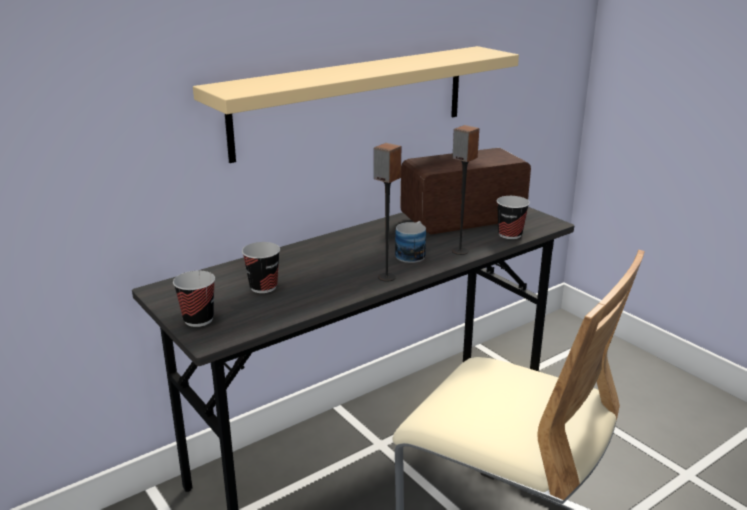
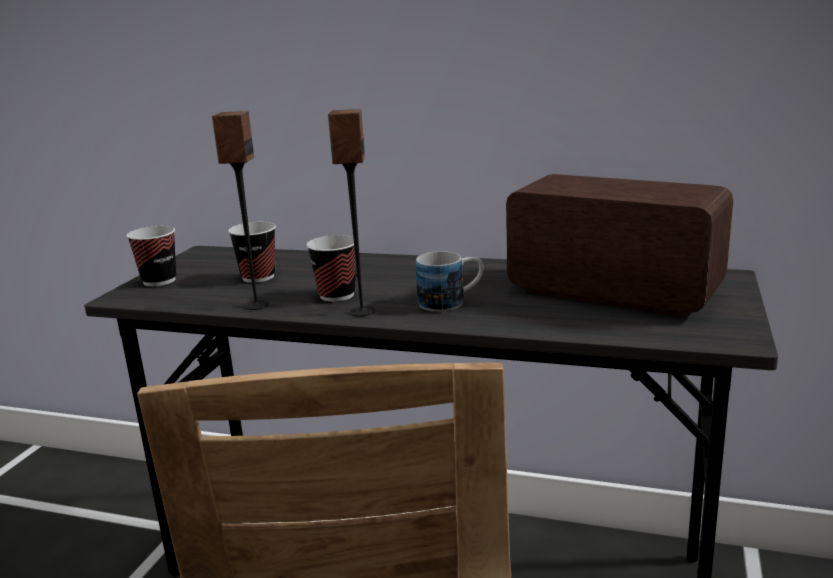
camera: 55 degrees right, 5 degrees down
beige shelf [193,46,519,163] -> none
speaker [452,125,479,255] -> speaker moved to [212,111,269,310]
cup [497,196,530,239] -> cup moved to [307,235,356,302]

